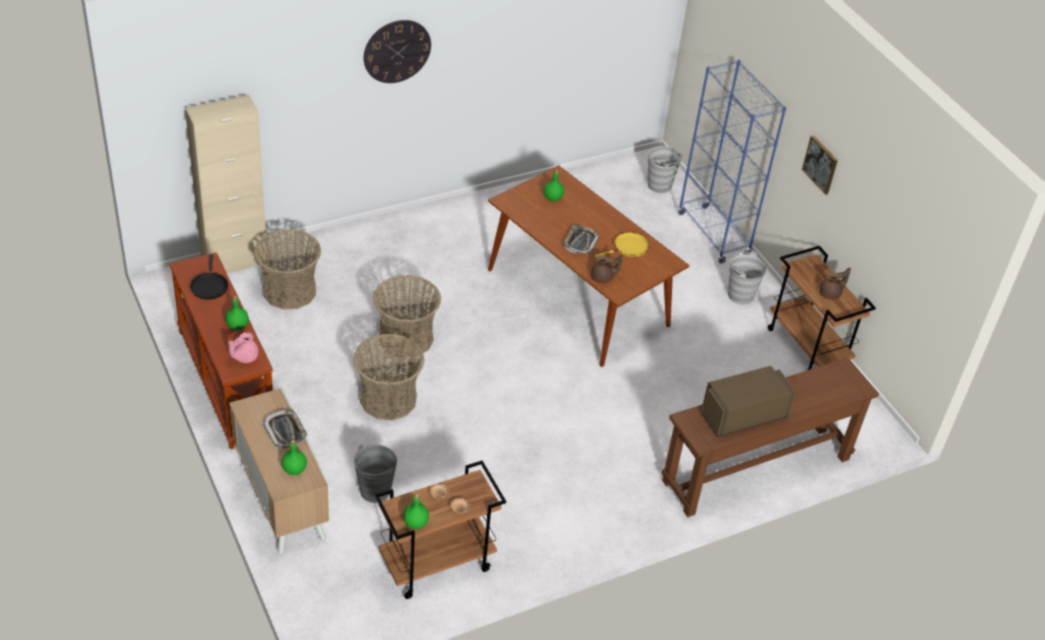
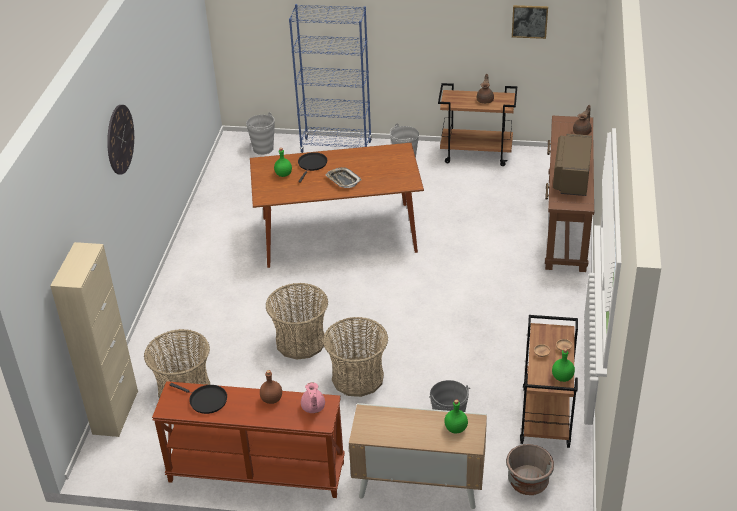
camera: 50 degrees left, 5 degrees down
green bottle [225,296,249,330] -> brown bottle [260,370,282,404]
tray [263,409,308,449] -> none
brown teapot [591,255,622,283] -> brown teapot moved to [573,105,592,135]
yellow frying pan [595,232,649,258] -> none
picture [802,136,838,195] -> picture moved to [512,5,548,39]
none -> black frying pan [298,152,327,183]
none -> grey planter [506,444,554,495]

